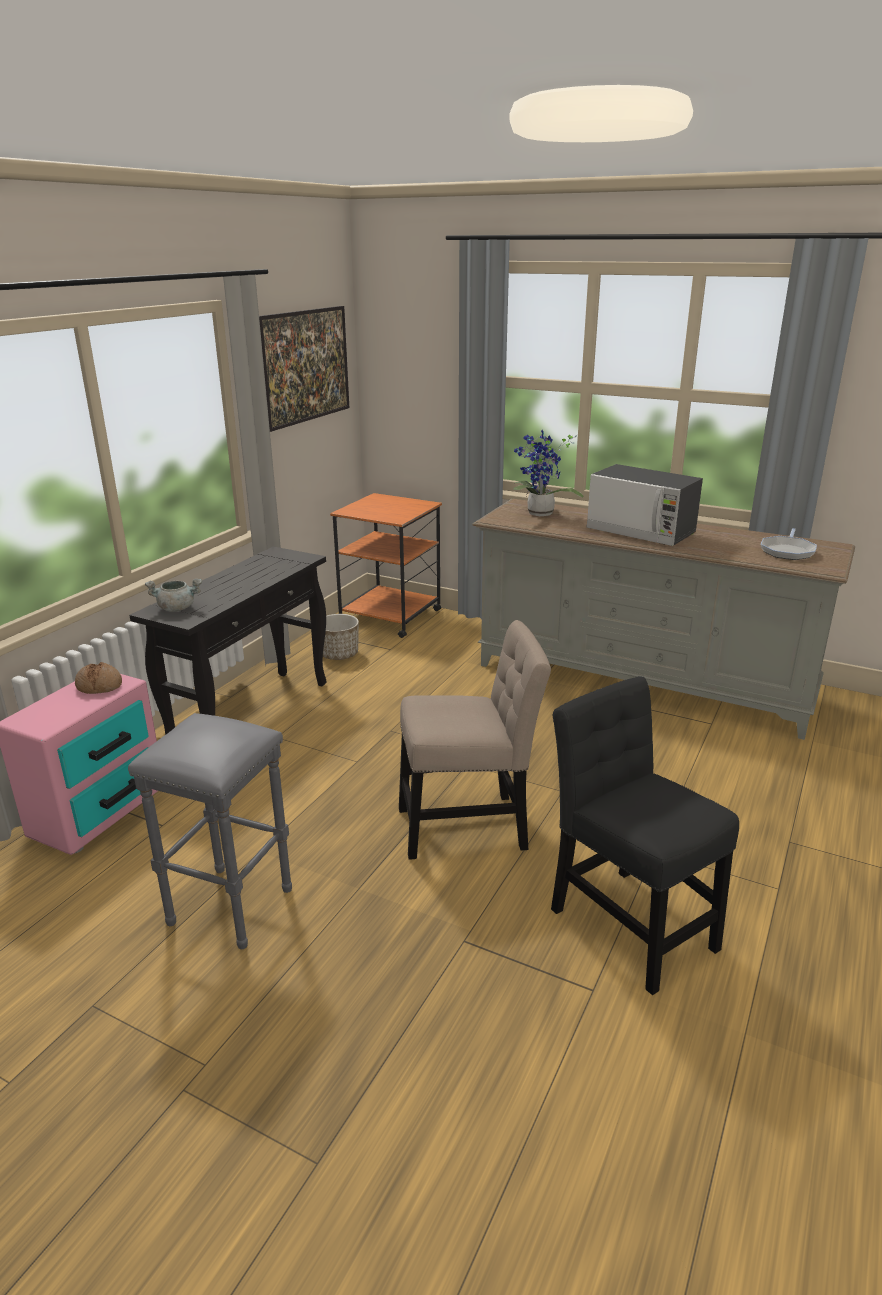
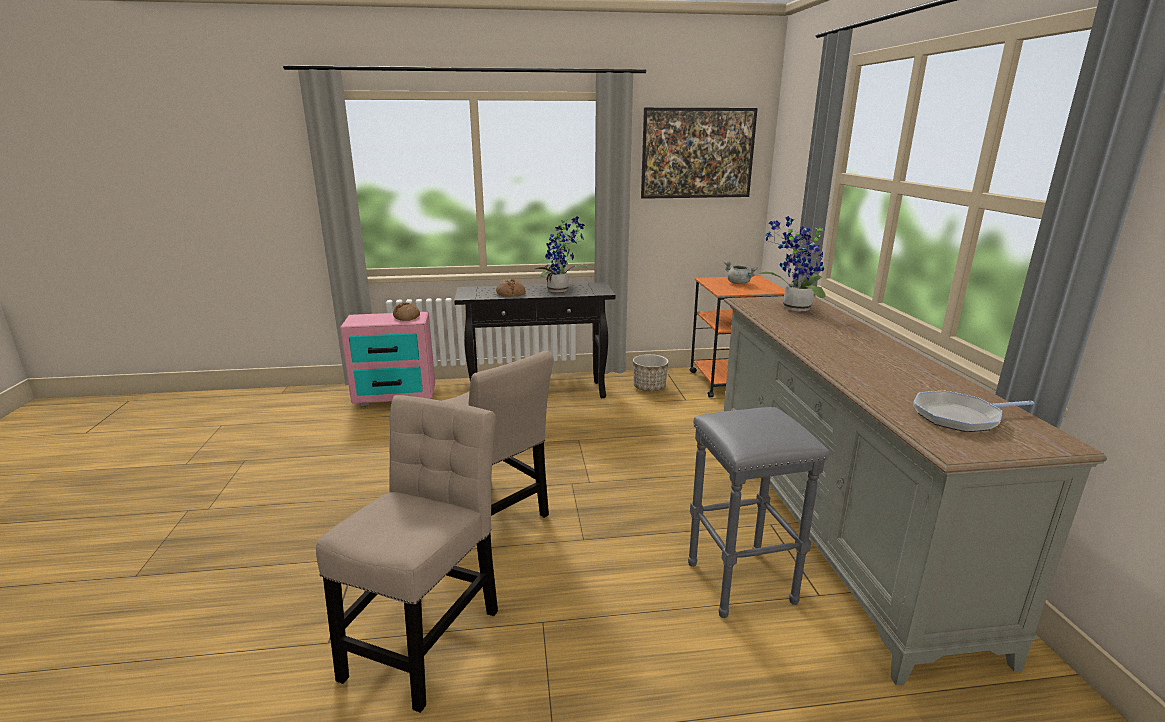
camera: 55 degrees right, 5 degrees down
grey stool [128,713,292,949] -> grey stool moved to [688,407,829,618]
grey cooking pot [145,579,202,612] -> grey cooking pot moved to [724,261,758,284]
black chair [551,676,739,995] -> beige chair [316,395,498,713]
microwave [586,464,703,546] -> none
none -> bread [496,279,526,297]
none -> potted plant [535,216,588,292]

